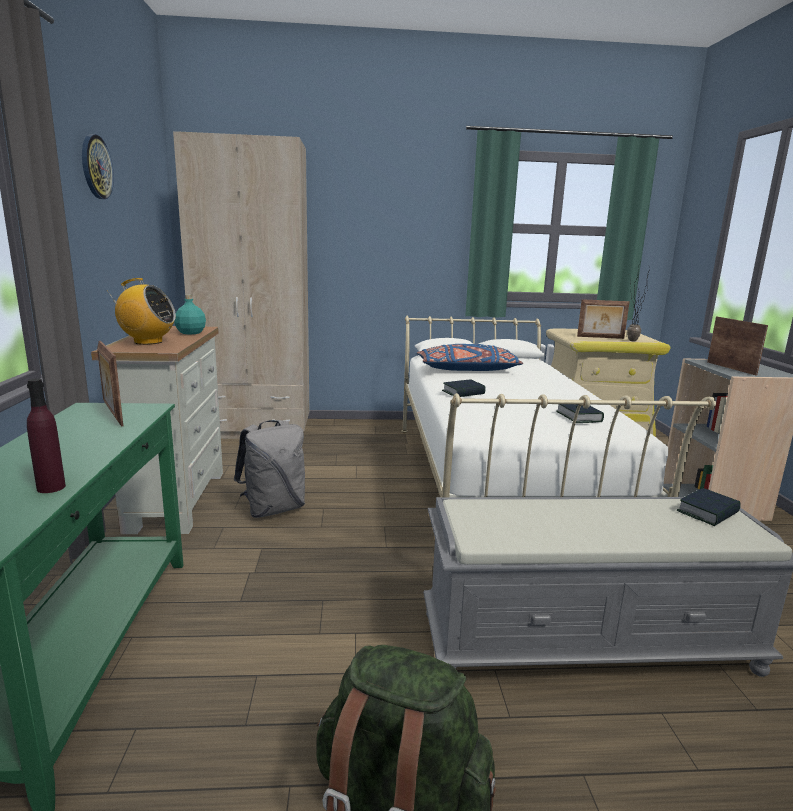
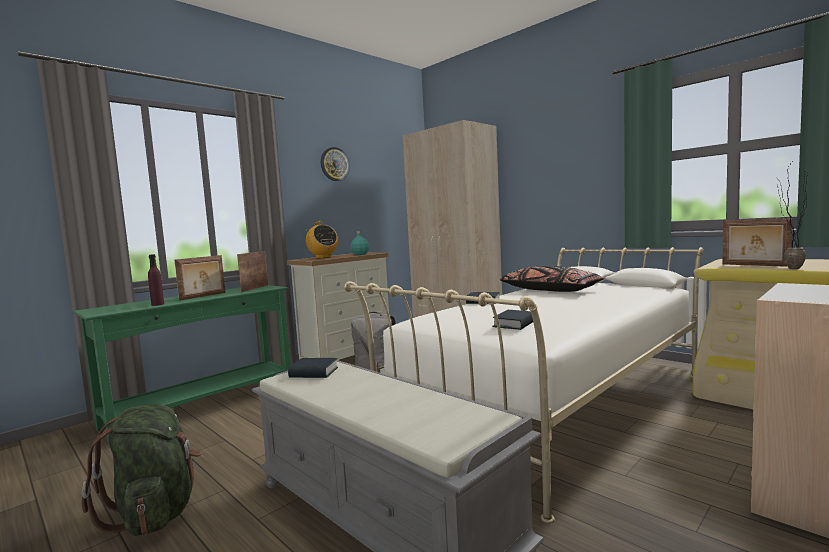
camera: 50 degrees right, 10 degrees down
blue pillow [417,344,523,371] -> black pillow [500,266,605,292]
book [677,488,741,526] -> book moved to [288,358,338,378]
picture frame [707,316,768,376] -> picture frame moved to [174,255,226,301]

